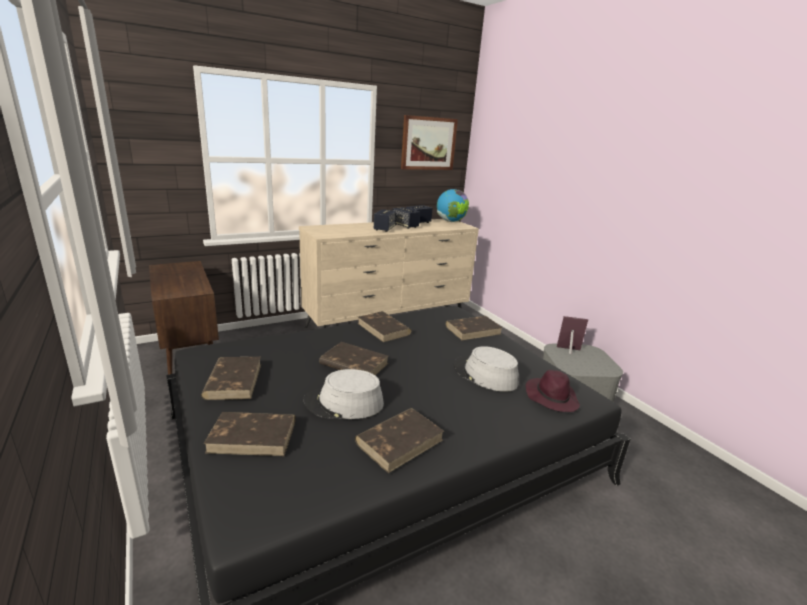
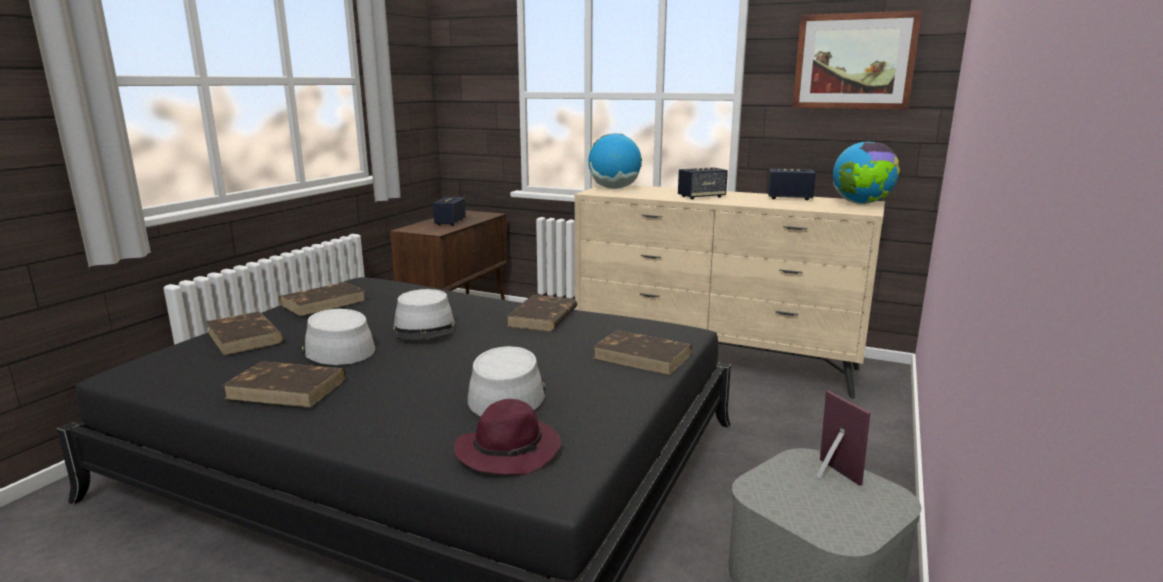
camera: 55 degrees right, 5 degrees down
brown book [319,342,388,376] -> grey hat [394,289,455,340]
speaker [392,207,420,229] -> speaker moved to [433,197,466,226]
none -> globe [588,134,642,189]

